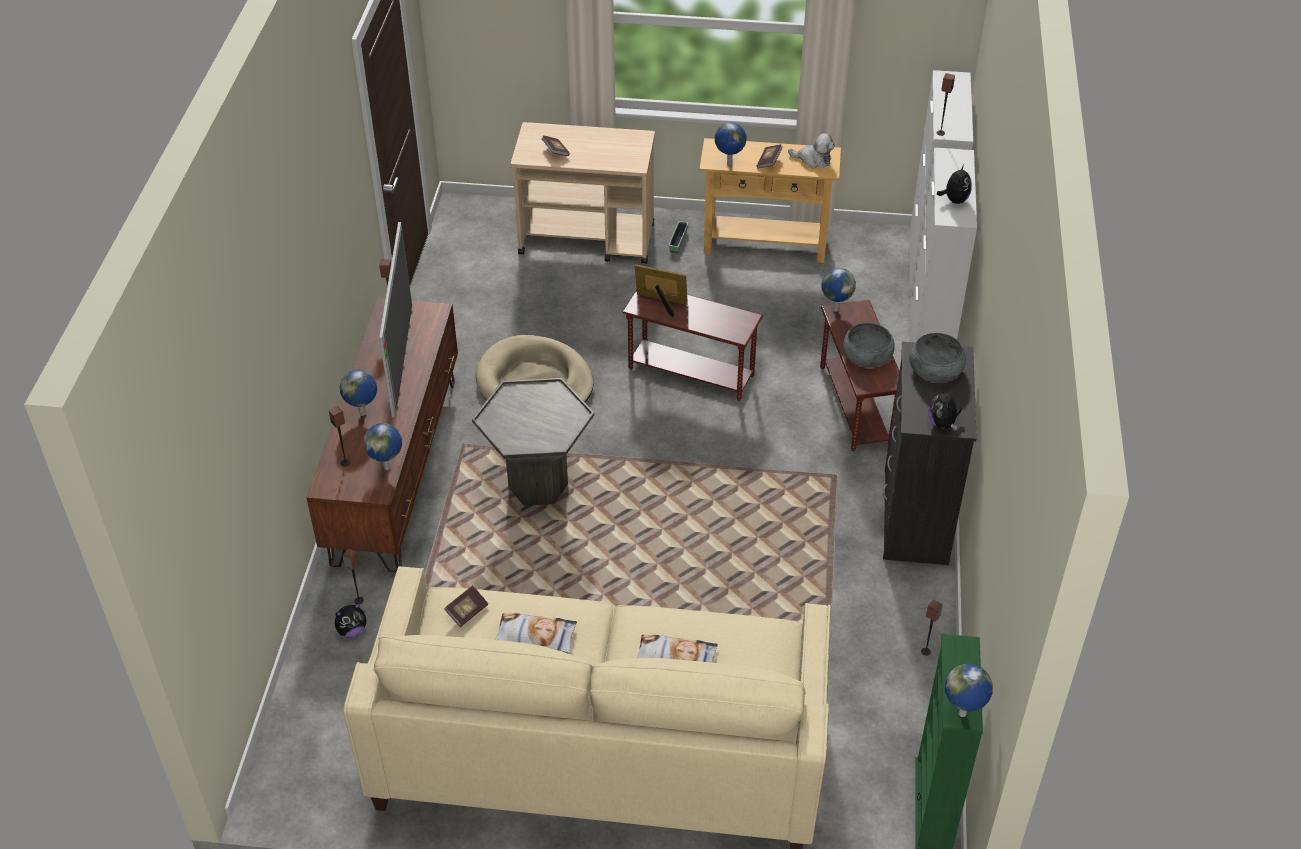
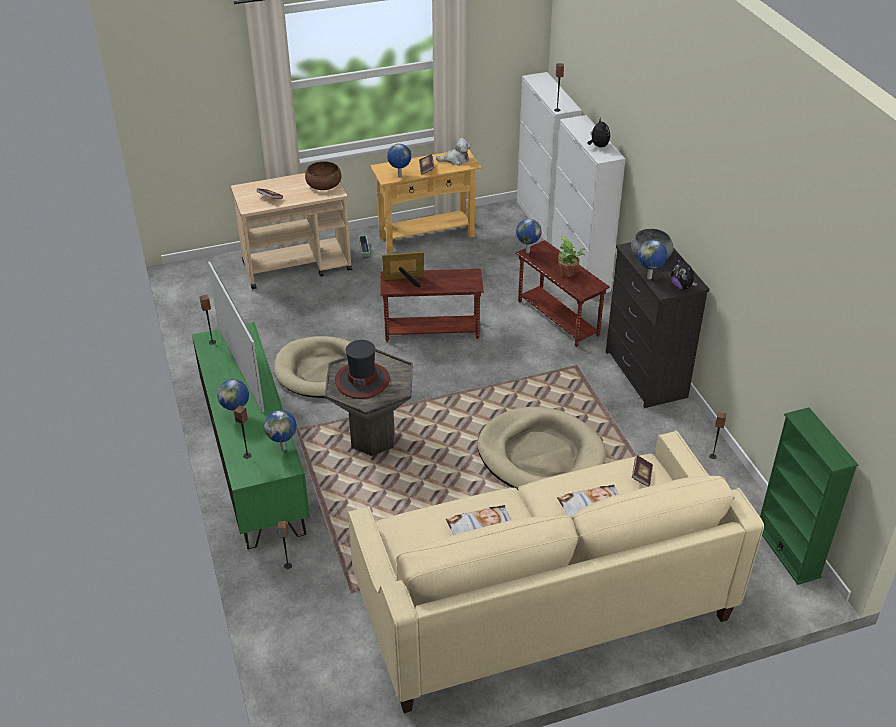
camera: 25 degrees left, 5 degrees down
brown tv stand [306,298,458,572] -> green tv stand [192,322,310,549]
plush toy [335,603,367,637] -> none
book [444,585,488,627] -> book moved to [632,455,653,487]
grey bowl [843,323,895,368] -> potted plant [557,237,585,277]
globe [945,664,993,717] -> globe moved to [638,240,668,279]
none -> brown bowl [305,161,341,190]
none -> hat [335,340,390,399]
none -> beige dog bed [477,407,606,490]

